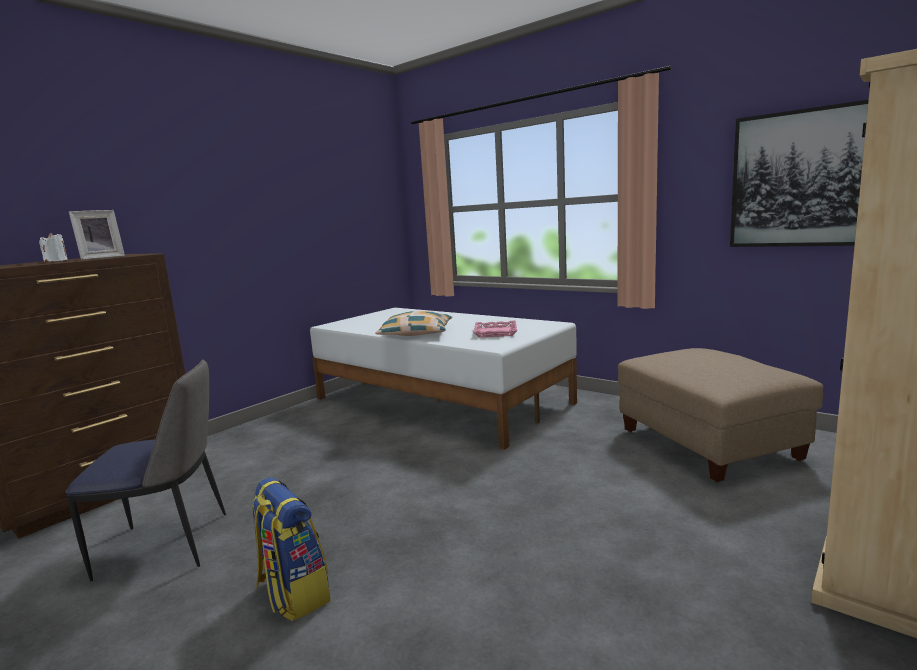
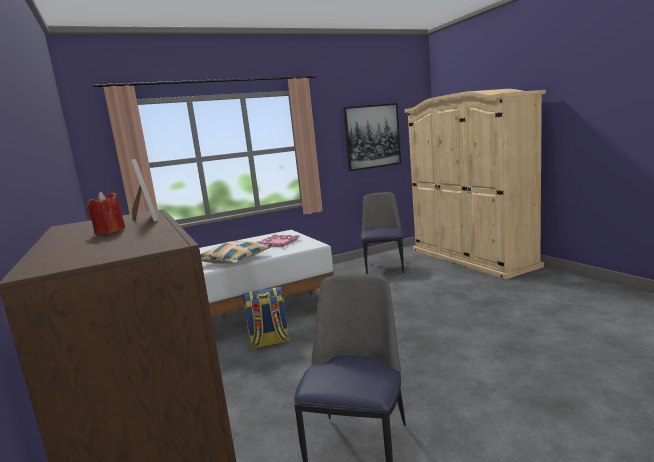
camera: 65 degrees left, 0 degrees up
white candle [39,233,68,262] -> red candle [87,192,125,235]
backpack [252,477,331,621] -> backpack moved to [243,287,290,349]
beige ottoman [618,348,823,482] -> chair [361,192,404,274]

